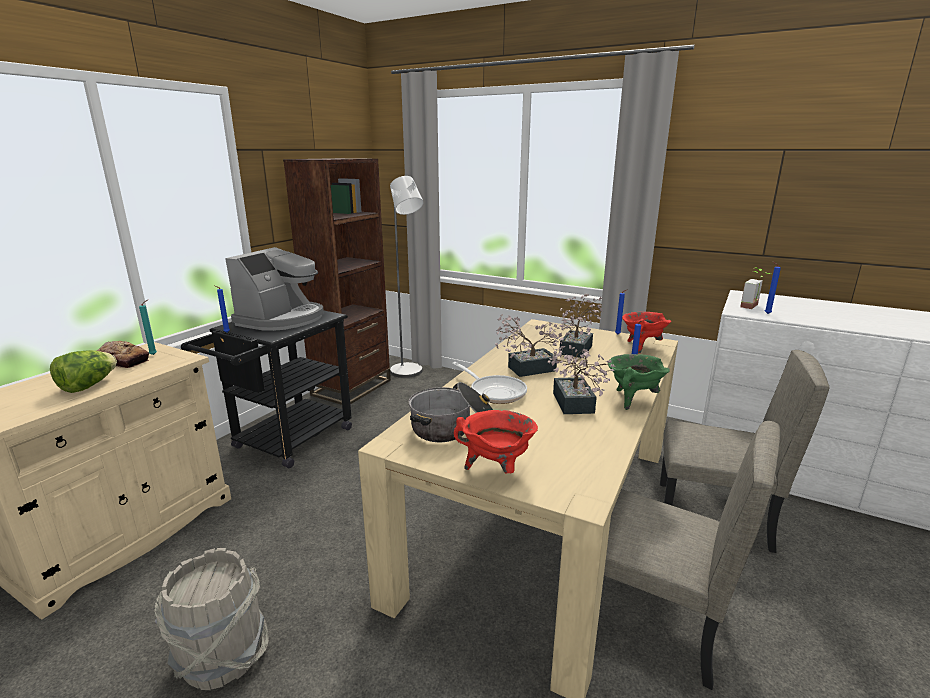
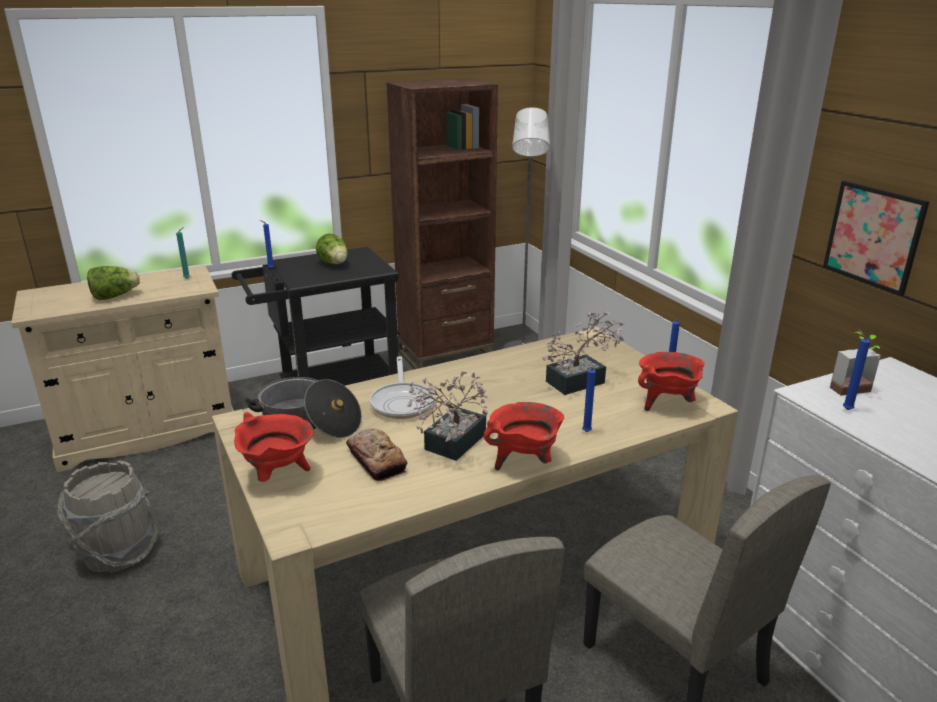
camera: 35 degrees right, 5 degrees up
bread [97,341,149,368] -> bread moved to [346,428,407,481]
coffee machine [225,247,324,331] -> lettuce [316,233,348,264]
potted plant [495,314,564,377] -> none
green cooking pot [608,354,670,410] -> red cooking pot [484,402,564,470]
none -> picture [823,181,929,296]

